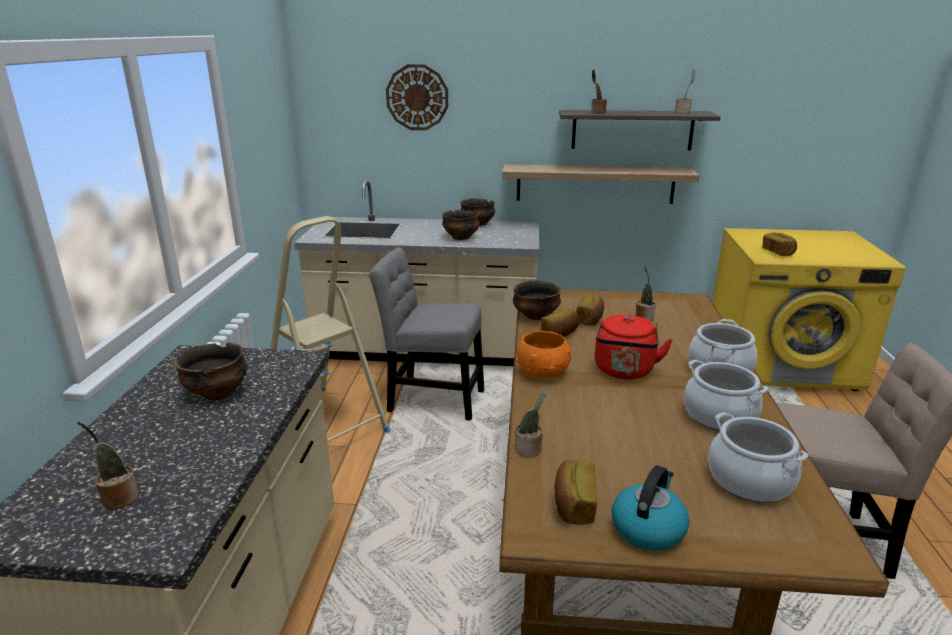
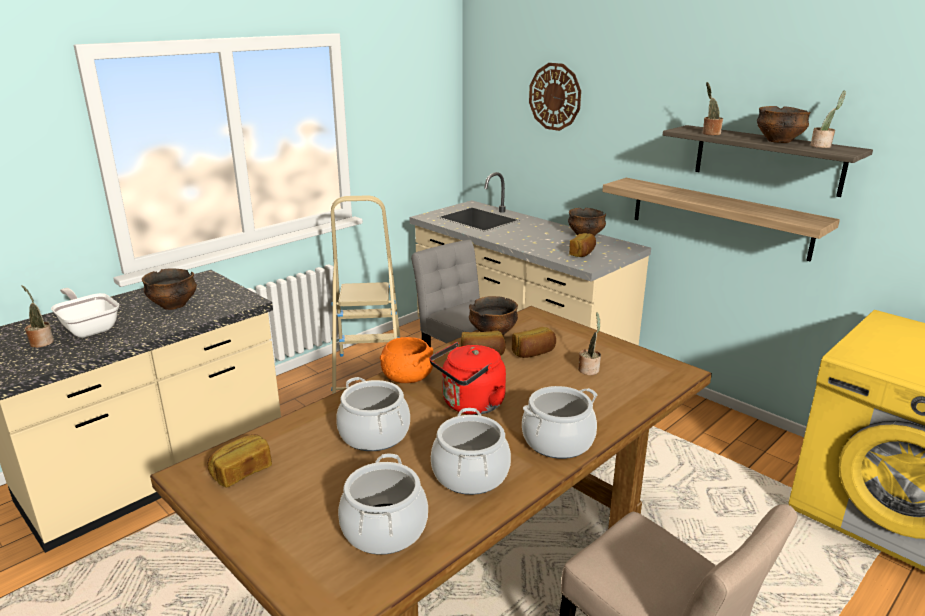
camera: 40 degrees right, 0 degrees up
bowl [442,210,480,240] -> bowl moved to [757,106,810,143]
potted plant [515,389,547,458] -> none
kettle [612,465,689,551] -> none
bread [762,232,797,256] -> bread moved to [569,233,596,257]
none -> frying pan [51,288,120,338]
none -> cooking pot [336,377,410,451]

